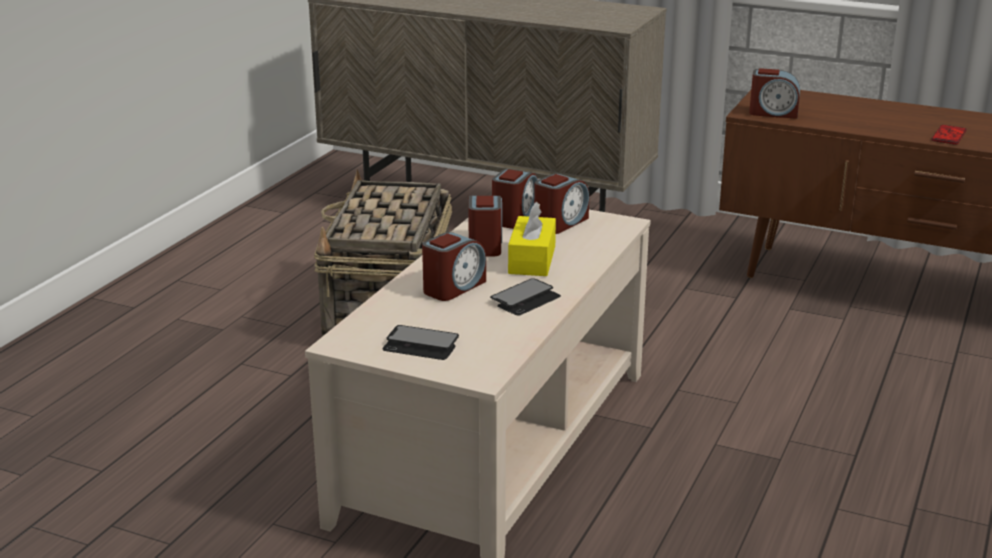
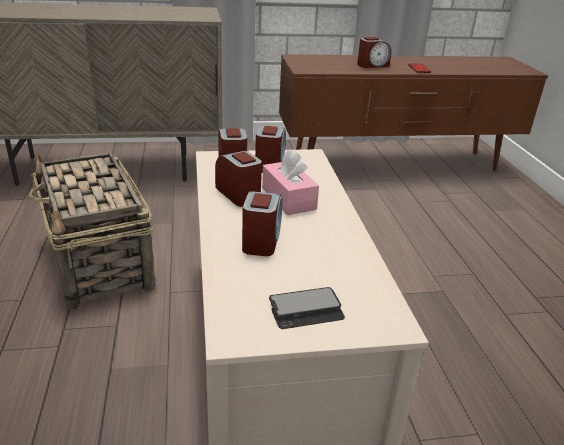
camera: 35 degrees left, 5 degrees up
phone [490,278,561,316] -> none
yellow tissue box [508,202,556,276] -> pink tissue box [262,150,319,215]
alarm clock [749,68,800,119] -> alarm clock moved to [357,37,391,68]

